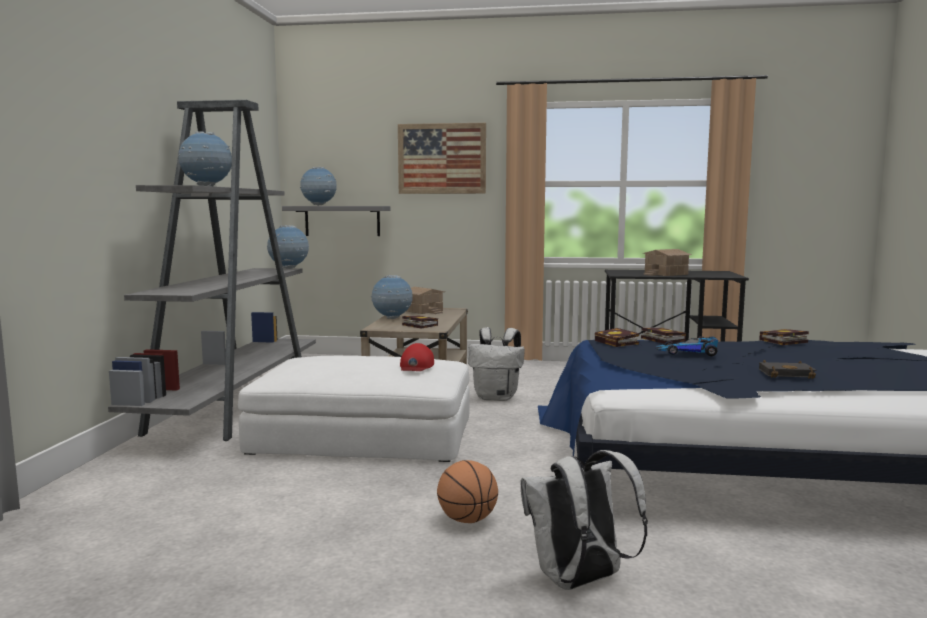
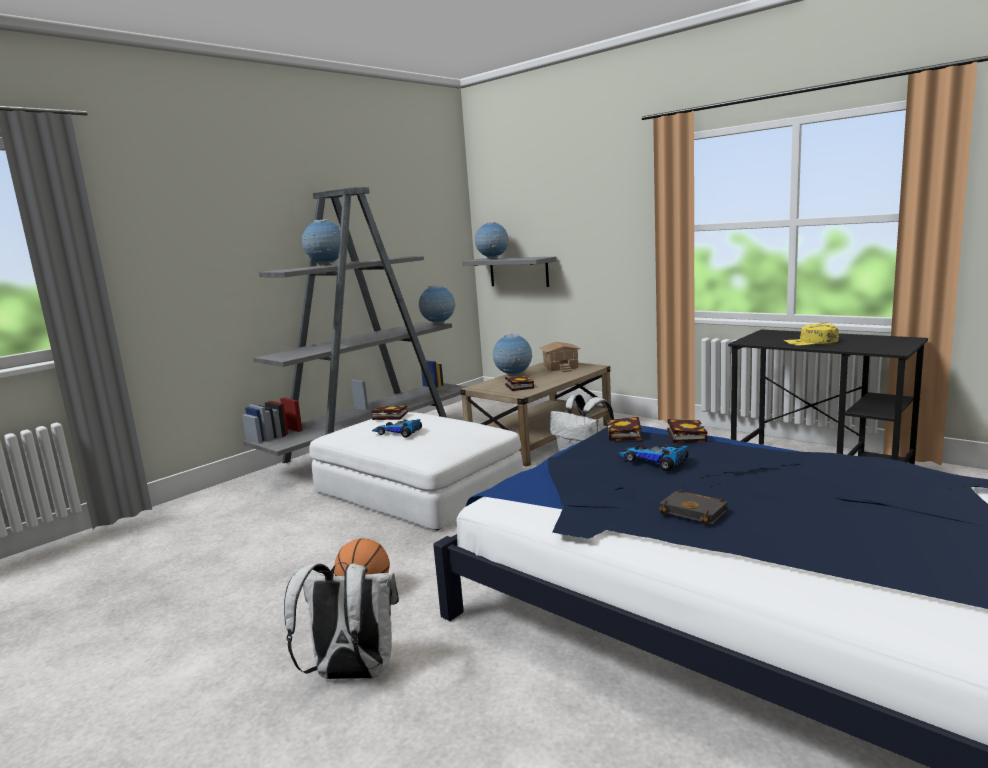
camera: 35 degrees right, 5 degrees up
picture [398,123,486,194] -> none
red cap [400,343,434,371] -> none
toy house [642,249,691,276] -> yellow cap [784,323,839,346]
book [759,329,809,345] -> book moved to [371,406,408,420]
none -> toy car [372,419,422,438]

